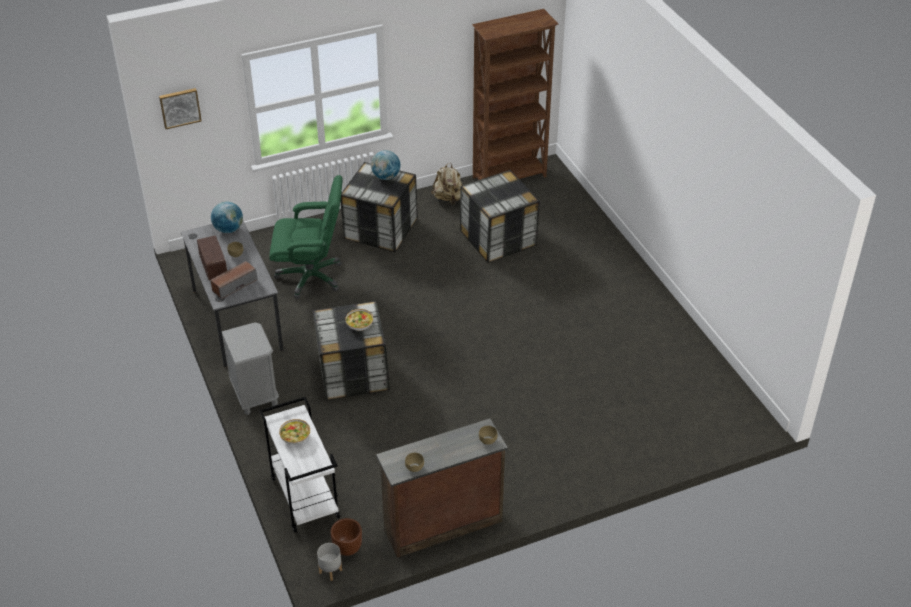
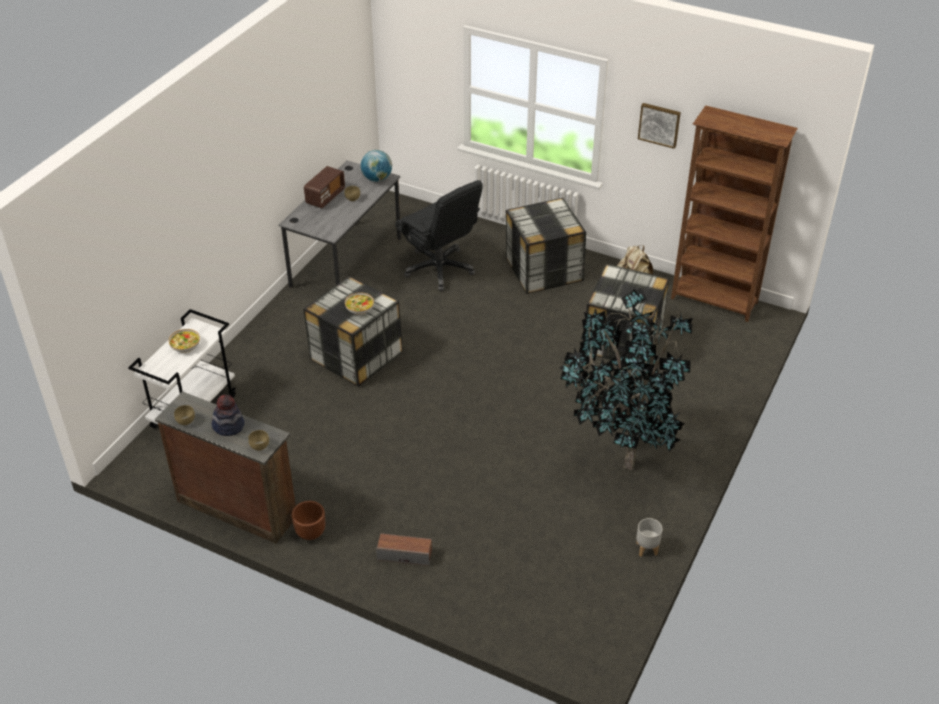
camera: 50 degrees right, 0 degrees up
picture [159,88,202,129] -> picture moved to [638,103,681,149]
speaker [210,261,257,299] -> speaker moved to [376,533,432,566]
grey nightstand [222,322,279,415] -> none
green office chair [269,175,343,299] -> black office chair [395,180,483,291]
grey planter [317,543,342,581] -> grey planter moved to [636,518,663,556]
brown planter [330,518,362,556] -> brown planter moved to [292,501,325,540]
globe [371,150,400,180] -> none
none -> hat [212,395,244,436]
none -> potted plant [560,288,693,470]

